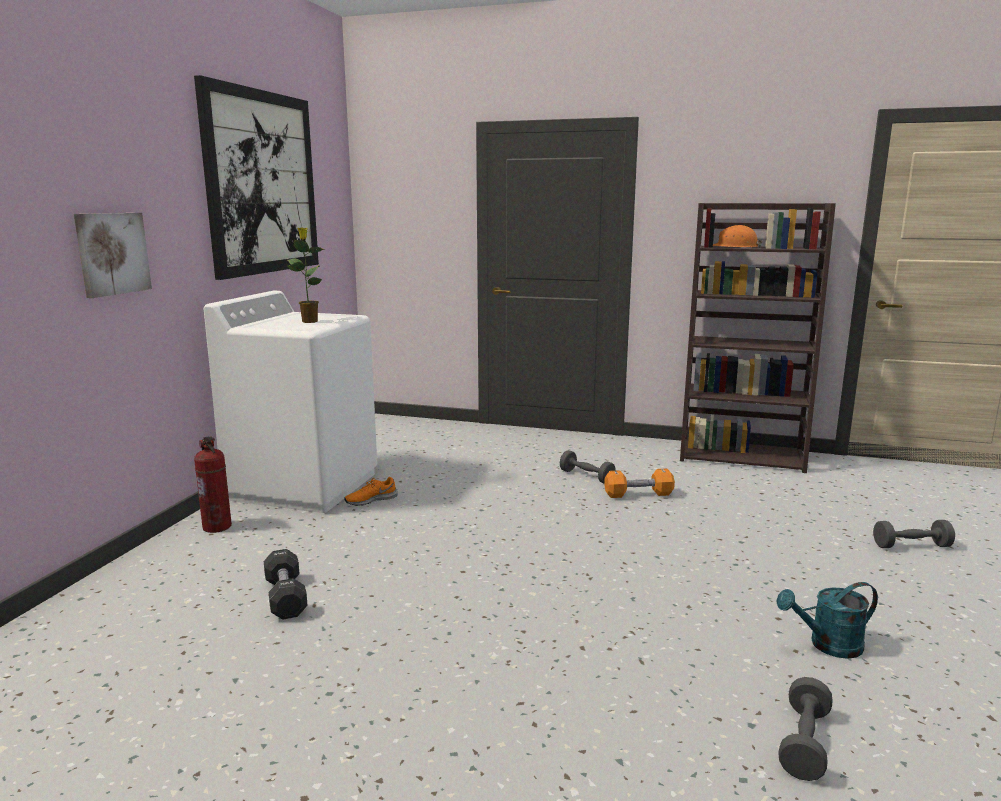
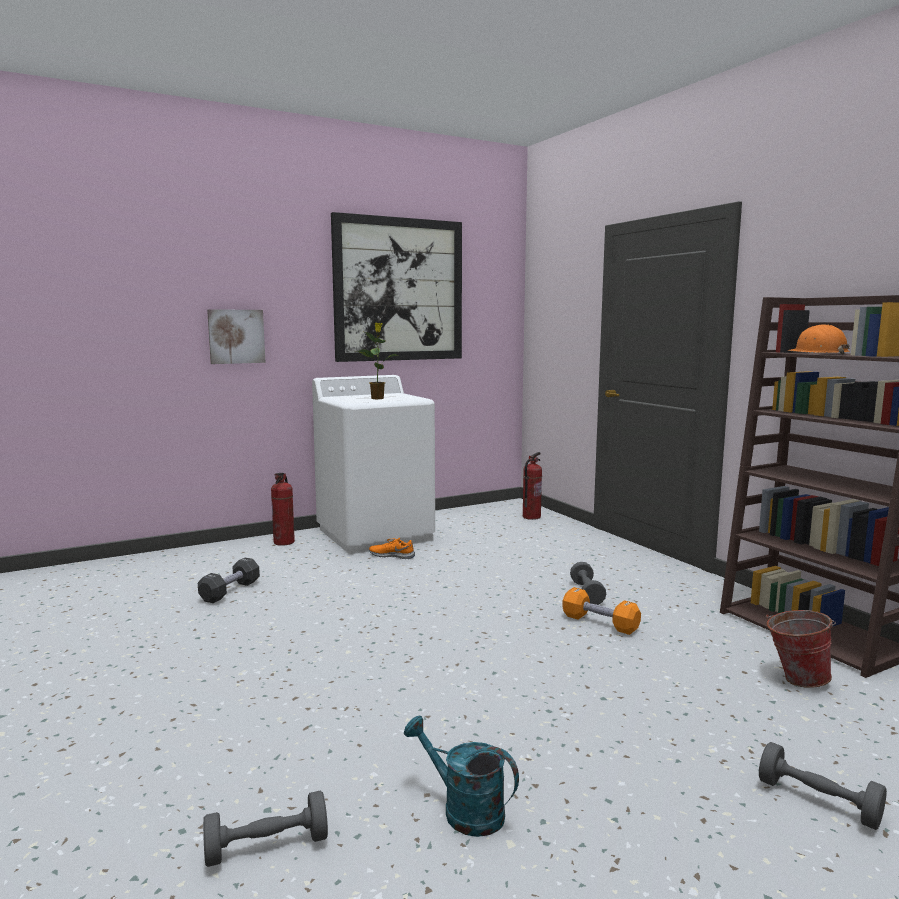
camera: 45 degrees right, 5 degrees down
none -> fire extinguisher [523,452,542,520]
none -> bucket [766,610,836,688]

